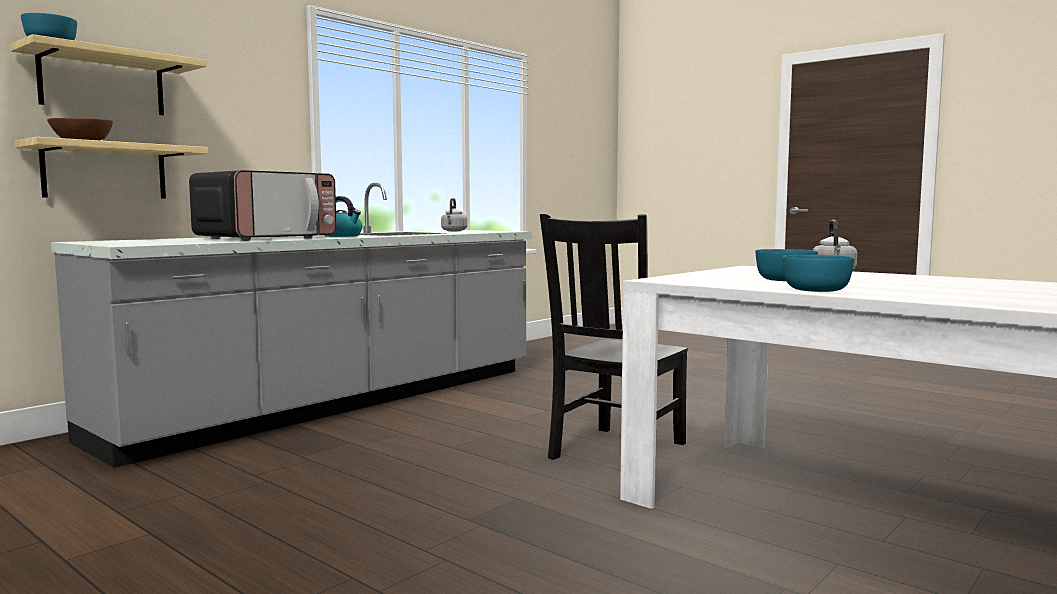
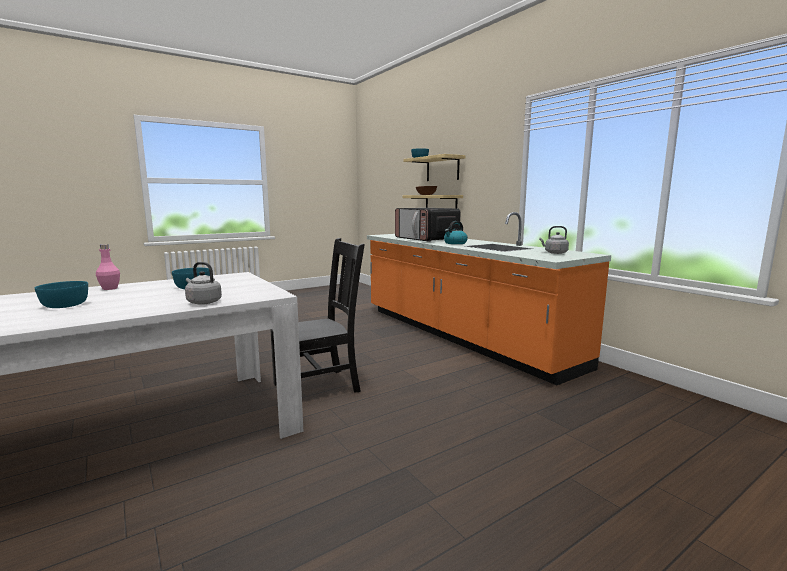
camera: 105 degrees right, 5 degrees up
grey counter [51,183,532,468] -> orange counter [367,212,611,385]
black chair [540,214,688,460] -> black chair turned 105 degrees clockwise [270,238,365,393]
turquoise bowl [783,255,855,292] -> turquoise bowl moved to [35,281,88,308]
none -> pink bottle [96,244,120,290]

